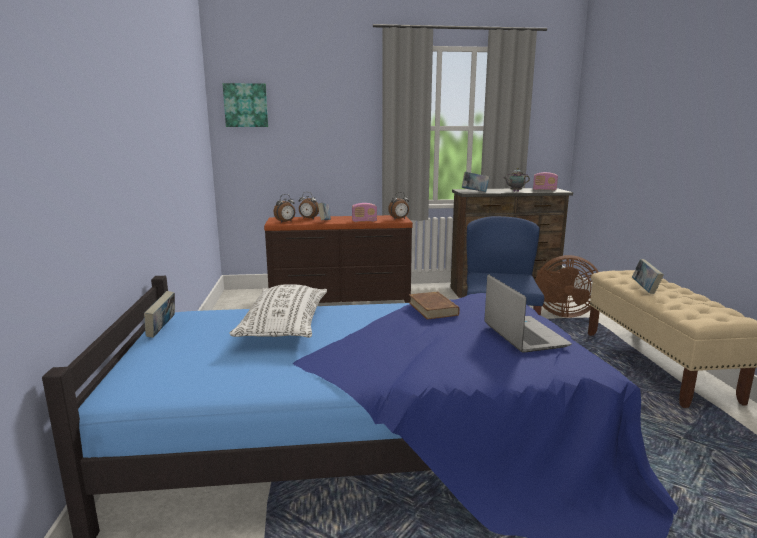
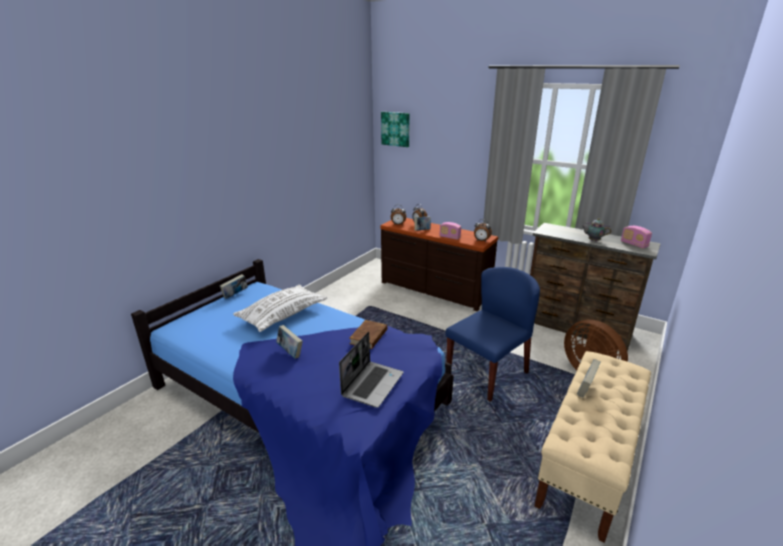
camera: 40 degrees right, 10 degrees up
book [462,172,489,192] -> book moved to [276,325,303,359]

